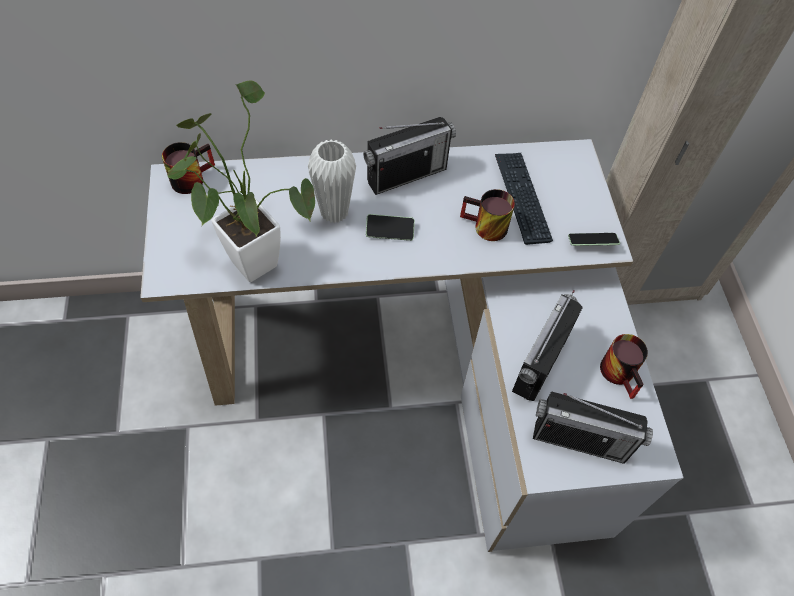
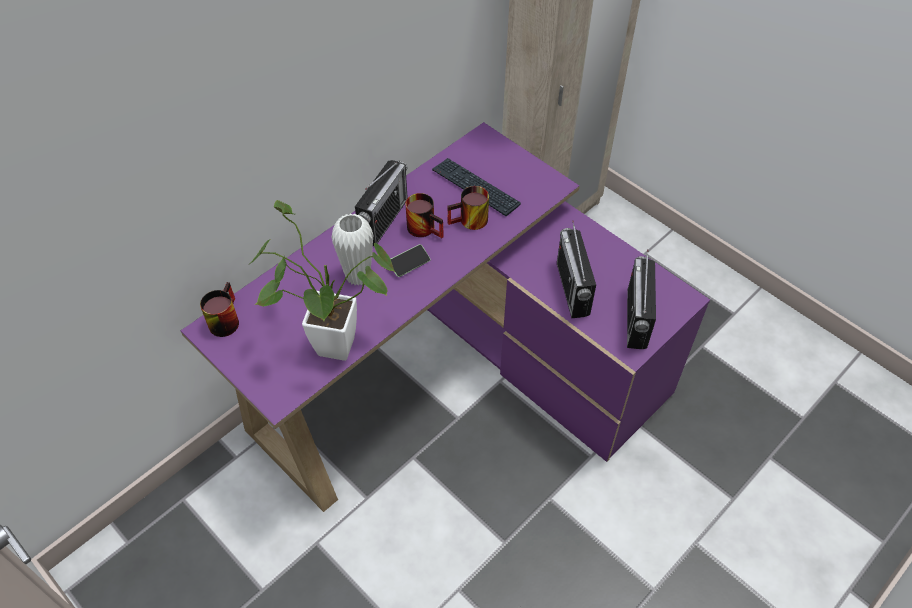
camera: 35 degrees left, 5 degrees down
white desk [140,139,684,552] -> purple desk [181,122,710,512]
radio [533,391,653,464] -> radio turned 120 degrees clockwise [627,249,656,349]
phone [568,233,620,246] -> none
mug [600,334,648,399] -> mug moved to [405,193,444,238]

